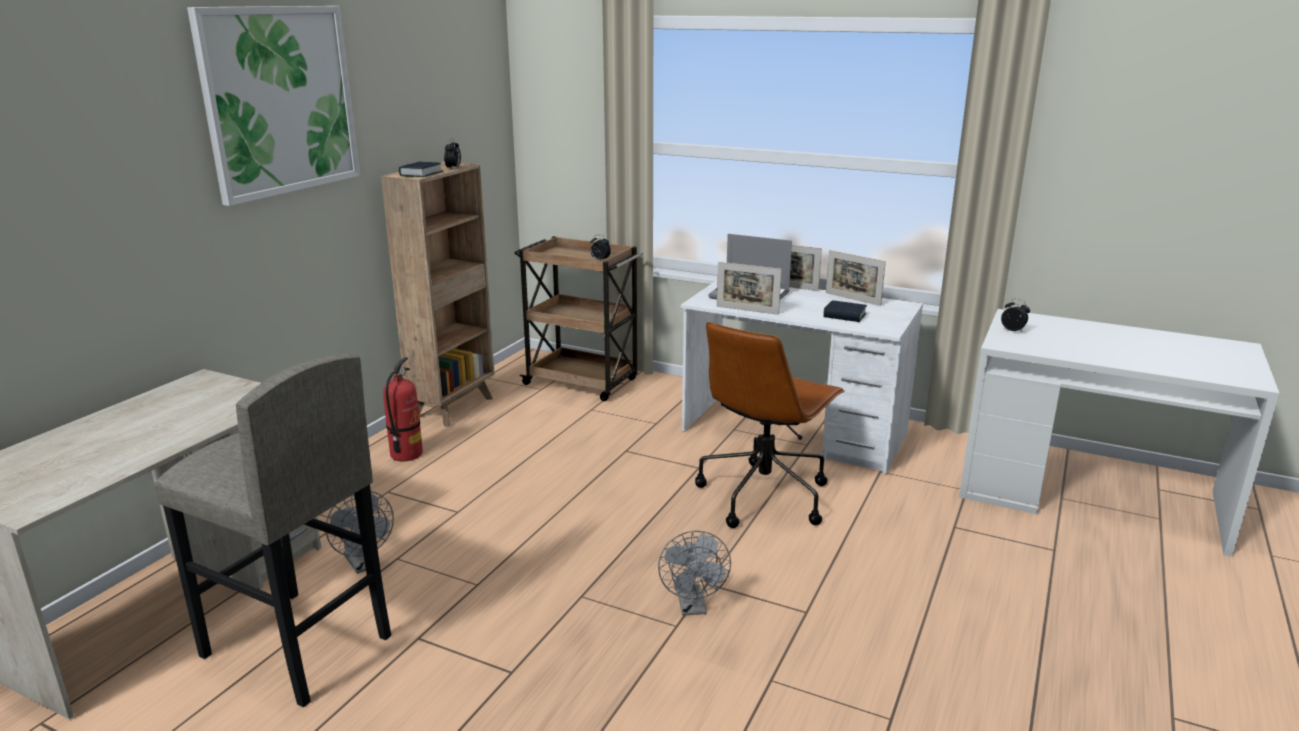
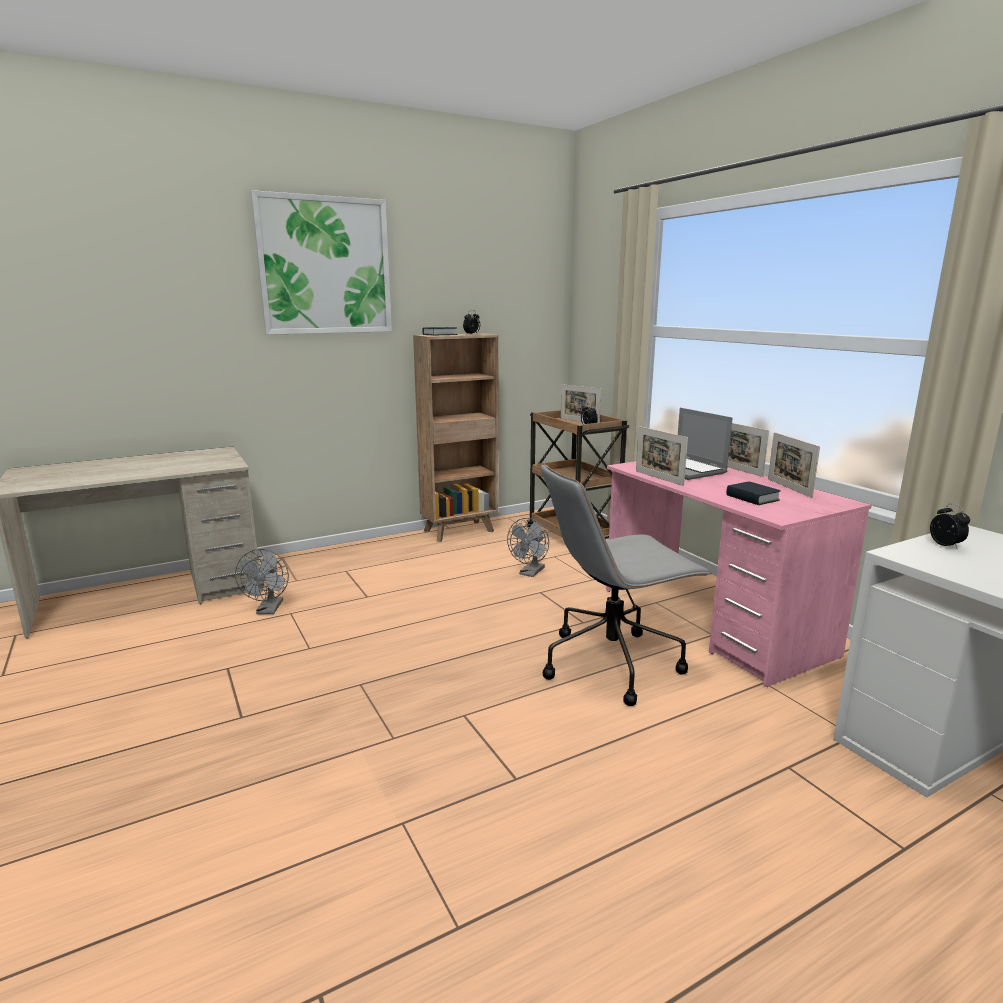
camera: 35 degrees right, 5 degrees down
grey stool [154,353,391,707] -> none
fire extinguisher [383,357,423,462] -> none
grey fan [658,531,731,616] -> grey fan moved to [507,518,549,577]
white desk [681,280,923,475] -> pink desk [606,461,872,687]
brown office chair [695,322,845,528] -> grey office chair [541,463,711,706]
none -> picture frame [561,384,601,423]

